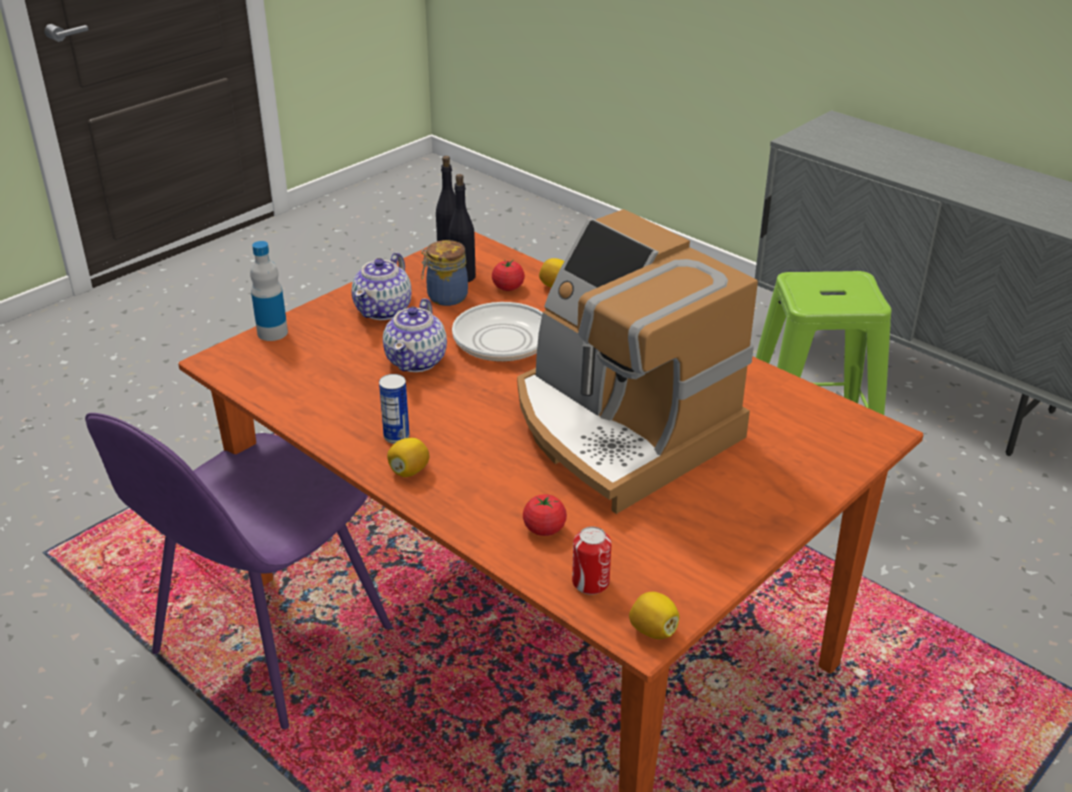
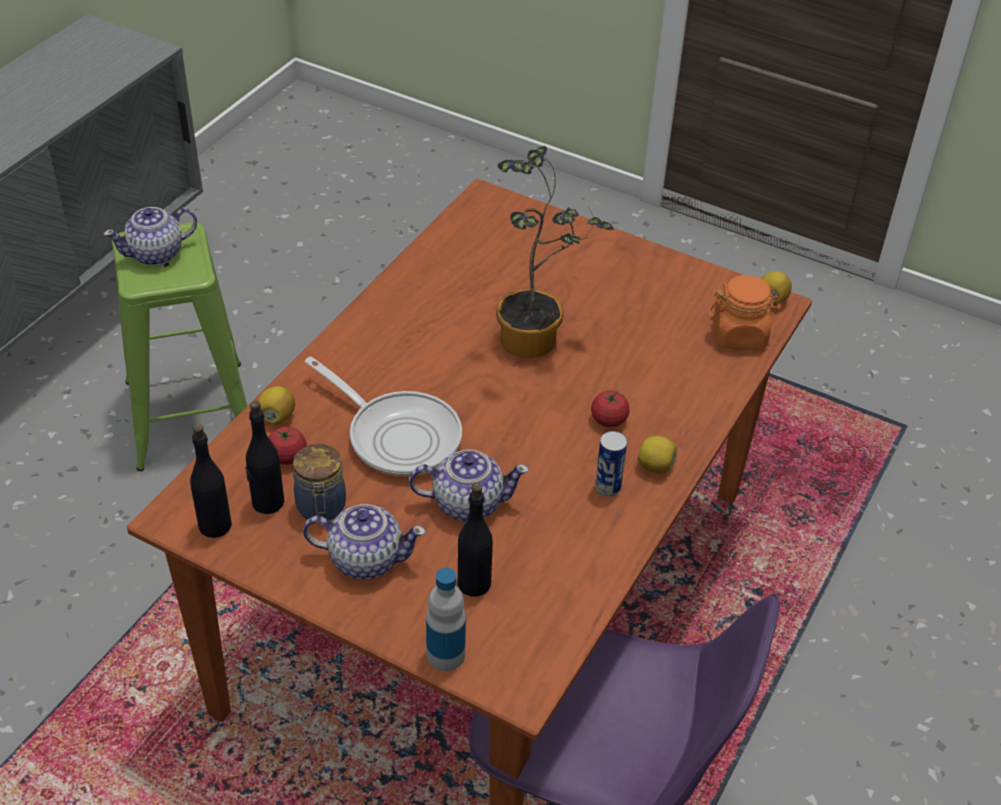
camera: 105 degrees left, 10 degrees up
coffee machine [517,209,758,514] -> potted plant [496,146,614,358]
tomato [523,494,567,536] -> tomato moved to [591,389,630,427]
can [572,526,612,595] -> orange jar [709,275,782,350]
none -> teapot [103,207,197,266]
none -> black bottle [458,483,493,597]

